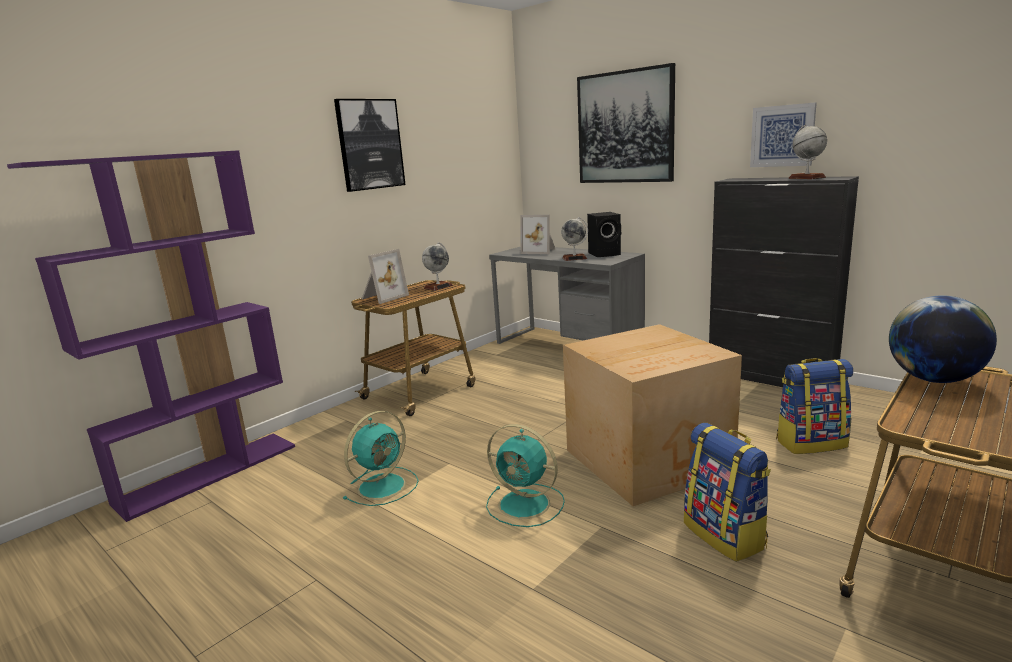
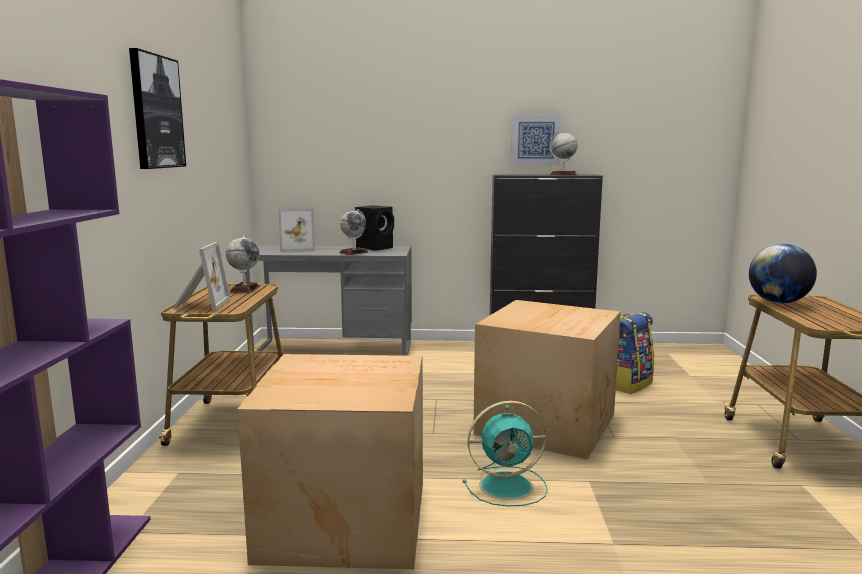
camera: 40 degrees left, 5 degrees down
turquoise fan [343,411,418,506] -> cardboard box [237,354,423,569]
picture [577,63,675,183] -> none
backpack [684,423,771,562] -> none

